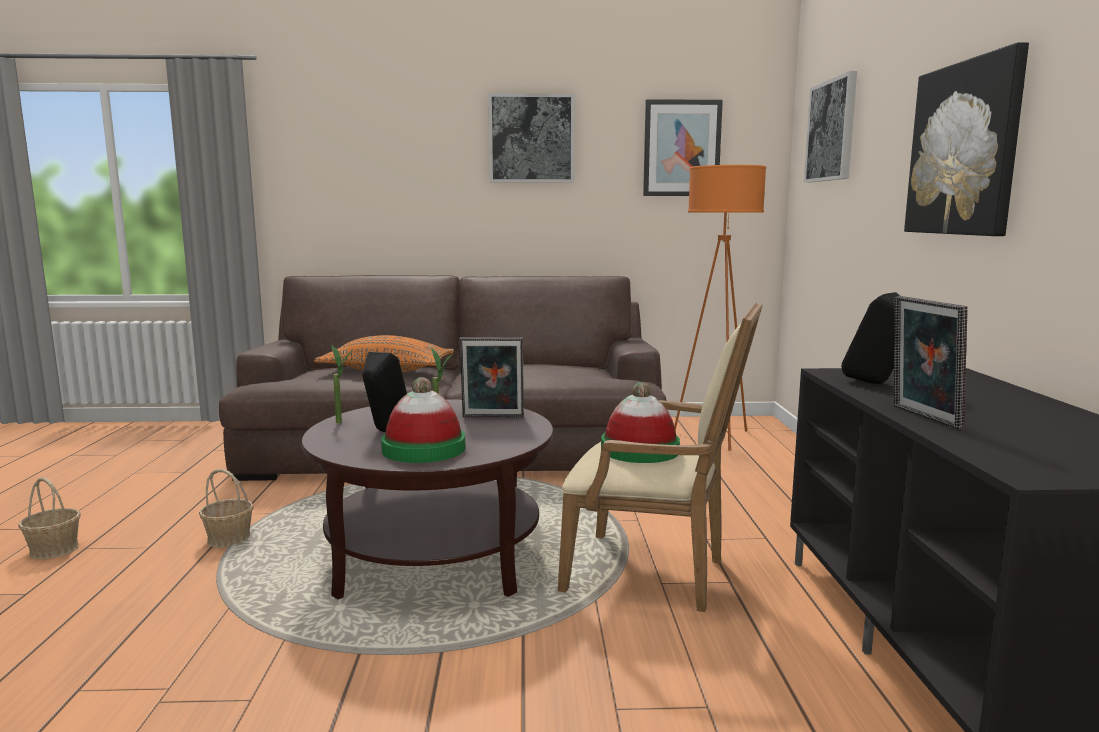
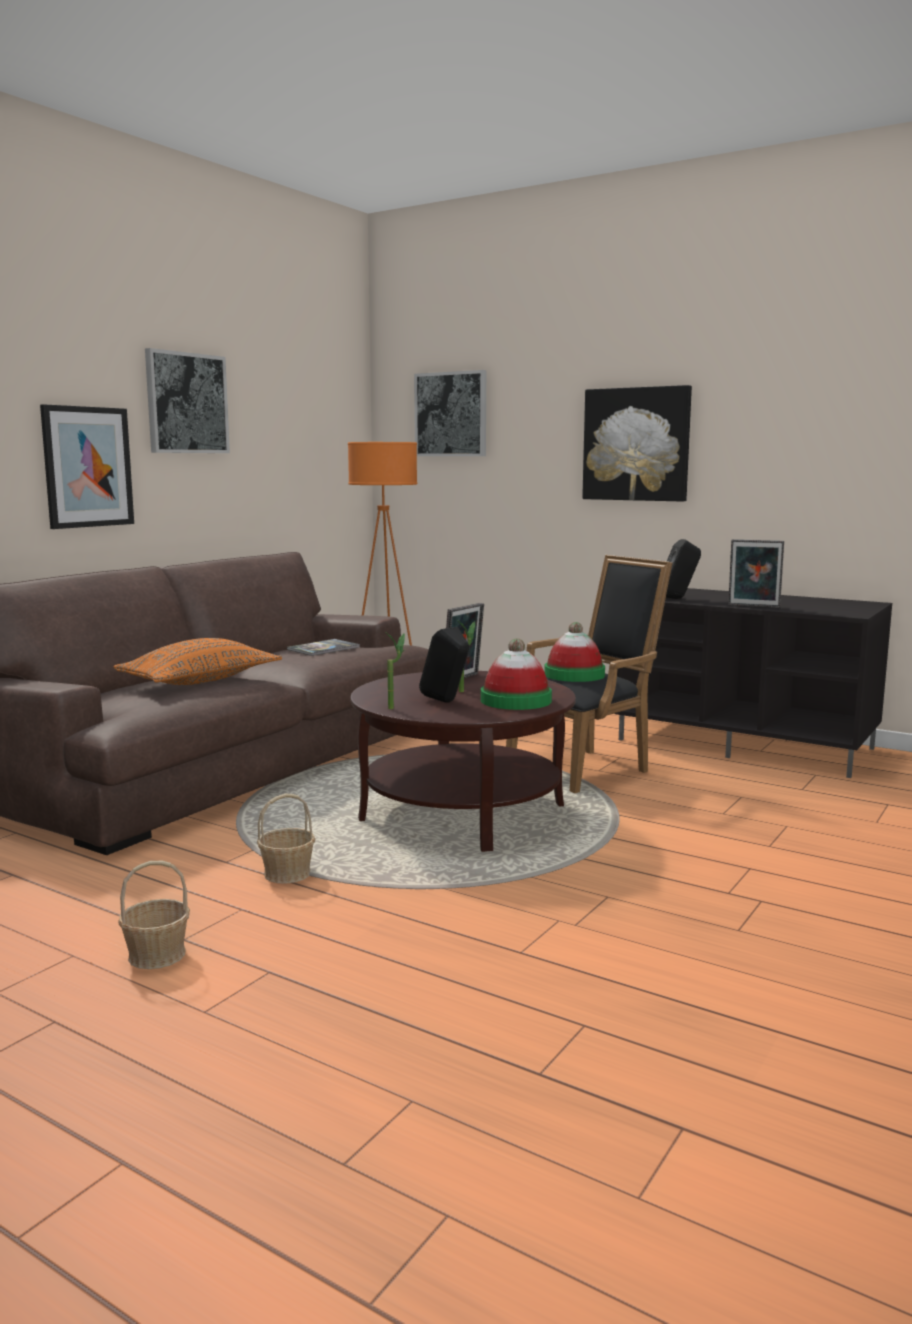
camera: 55 degrees left, 0 degrees up
beige armchair [558,303,763,612] -> black armchair [506,555,672,793]
picture [643,99,723,196] -> picture moved to [40,404,134,529]
none -> book [287,639,360,656]

